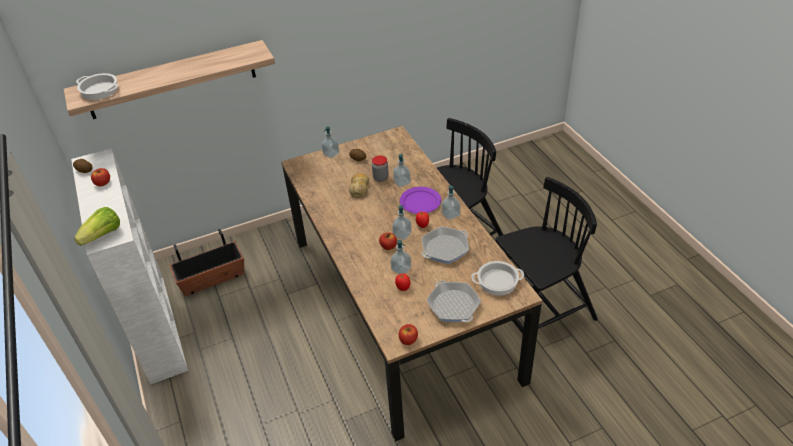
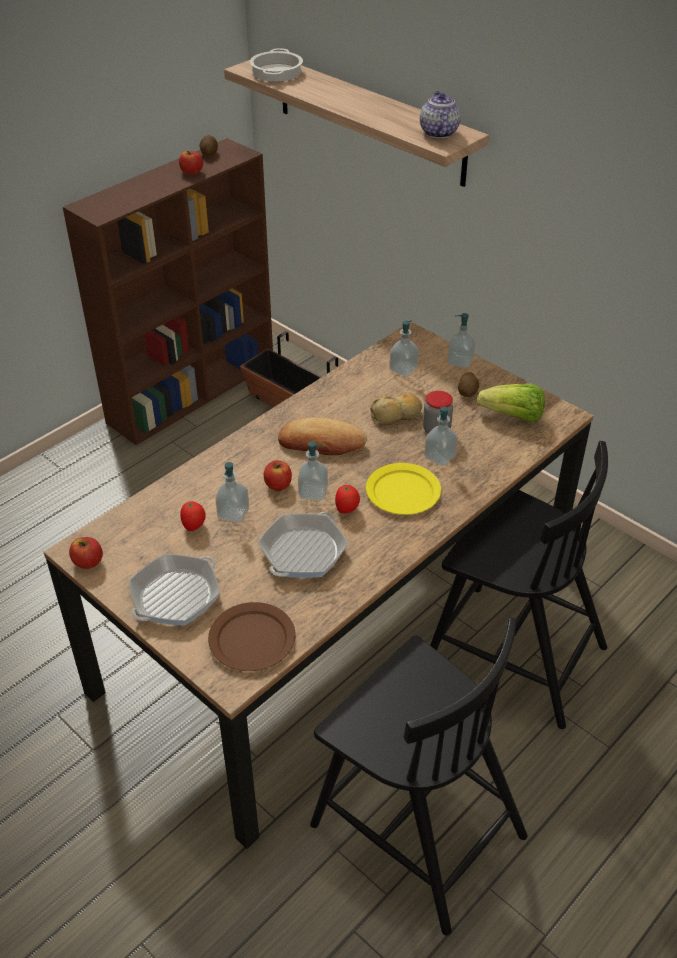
camera: 65 degrees right, 0 degrees up
white bookcase [71,148,188,384] -> brown bookcase [63,138,273,445]
lettuce [74,207,120,246] -> lettuce moved to [477,384,545,422]
purple plate [400,187,441,214] -> yellow plate [366,463,441,515]
frying pan [422,226,469,264] -> frying pan turned 90 degrees clockwise [258,512,348,578]
soap dispenser [441,185,460,220] -> soap dispenser moved to [389,320,419,376]
cooking pot [471,261,524,296] -> brown plate [208,602,295,671]
none -> bread [278,417,367,455]
none -> teapot [420,91,461,138]

